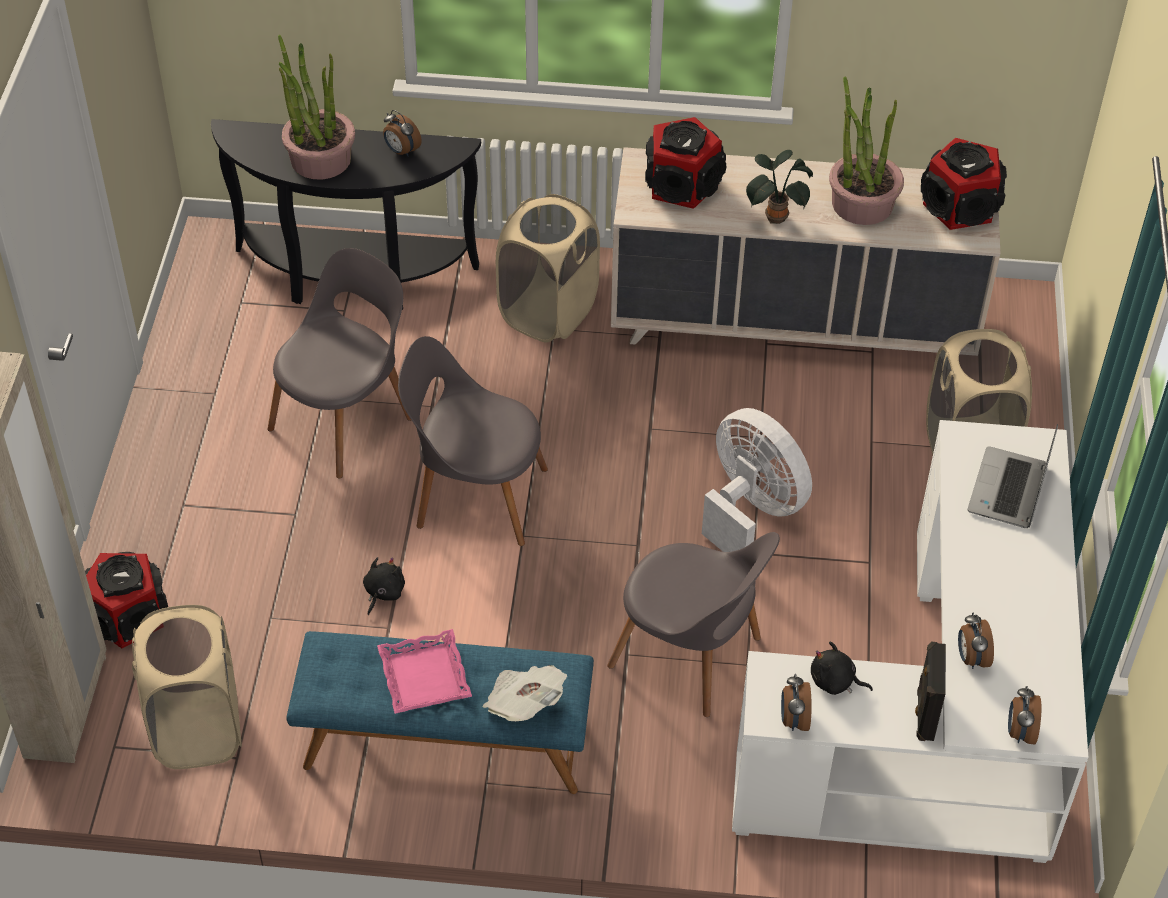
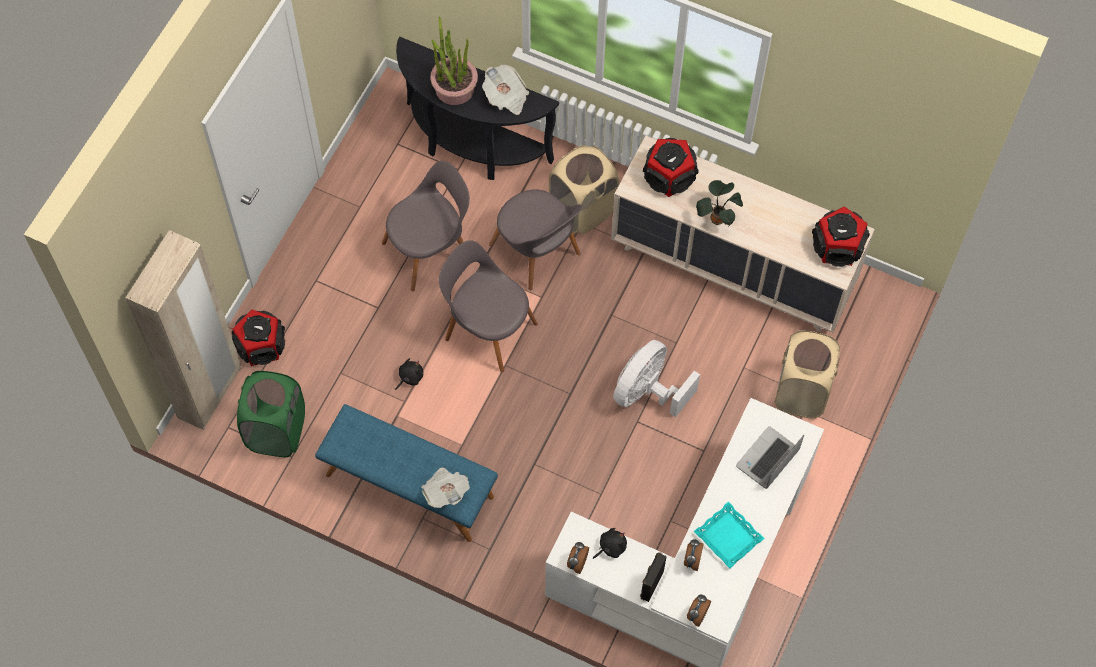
camera: 20 degrees right, 15 degrees up
beige laundry basket [132,605,242,769] -> green laundry basket [237,371,305,457]
pink tray [377,629,472,714] -> none
alarm clock [383,110,422,157] -> newspaper [482,65,529,115]
grey chair [607,532,780,717] -> grey chair moved to [489,189,582,290]
white fan [702,408,812,552] -> white fan turned 120 degrees counterclockwise [613,340,700,417]
black plush toy [811,642,873,695] -> black plush toy turned 105 degrees clockwise [593,528,627,559]
potted plant [829,77,904,225] -> none
none -> turquoise tray [694,501,765,569]

